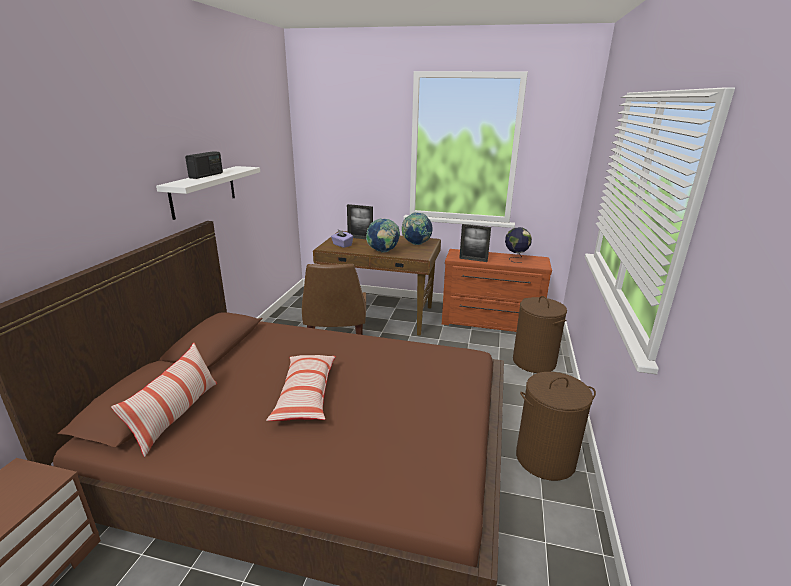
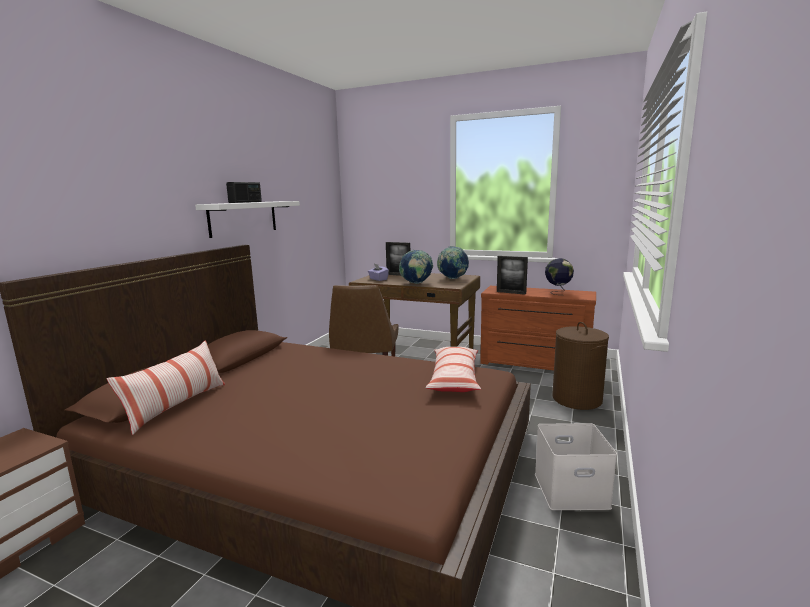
camera: 10 degrees right, 10 degrees down
pillow [266,355,336,421] -> pillow moved to [426,347,481,392]
brown laundry basket [516,372,596,481] -> white storage box [535,423,617,510]

